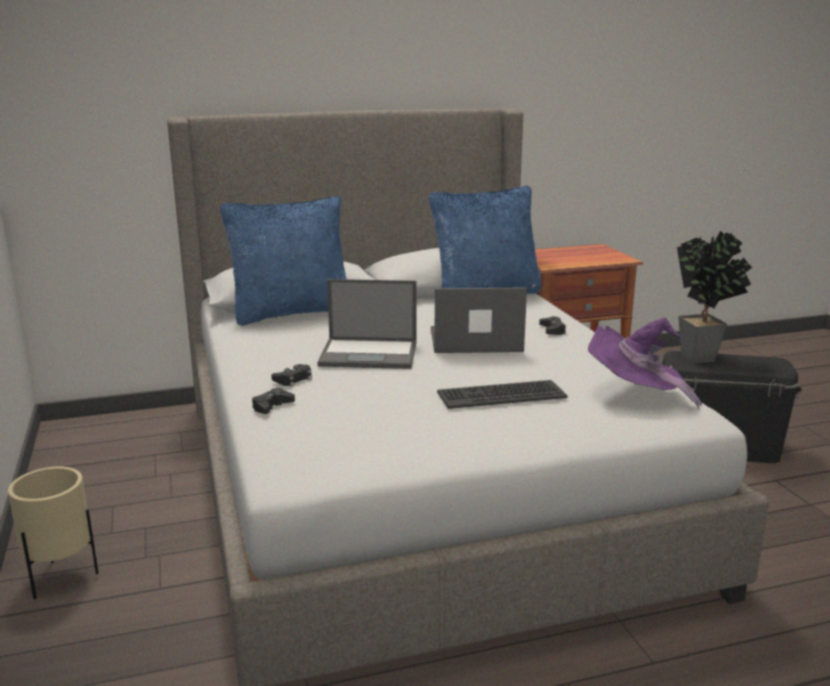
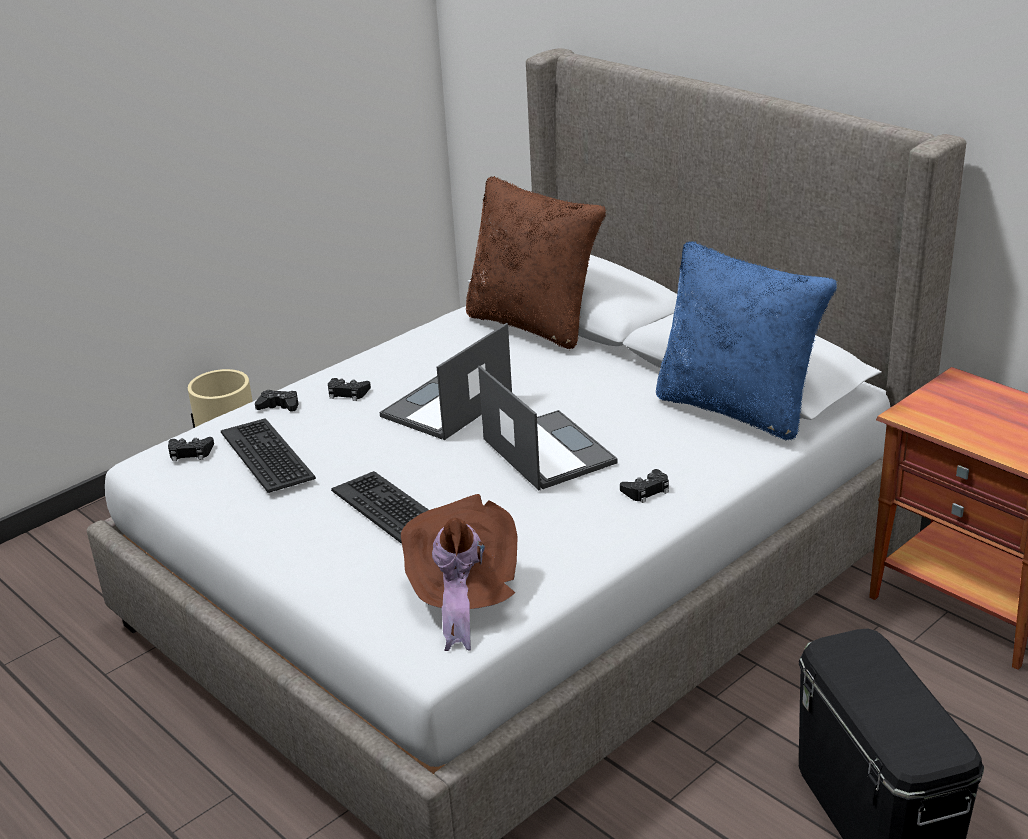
camera: 65 degrees right, 10 degrees up
blue pillow [220,196,347,326] -> brown pillow [466,176,607,349]
laptop [317,279,416,369] -> laptop turned 60 degrees clockwise [379,323,512,440]
purple hat [588,317,702,411] -> brown hat [401,494,517,651]
potted plant [677,231,752,364] -> none
none -> black game controller [168,437,214,461]
none -> keyboard [221,418,316,493]

